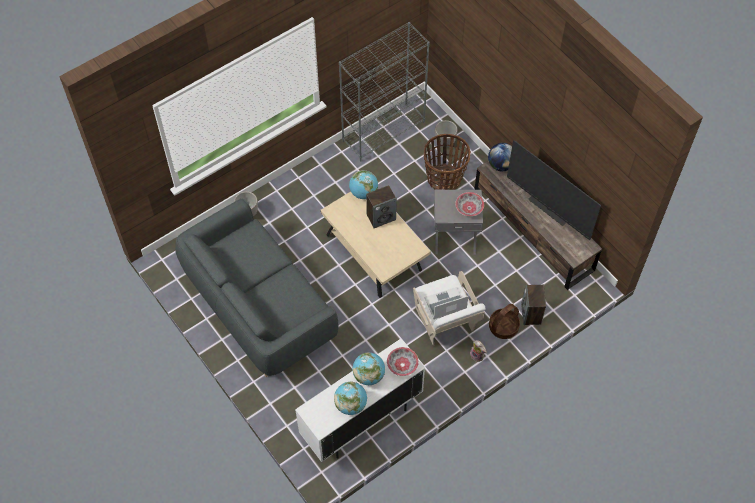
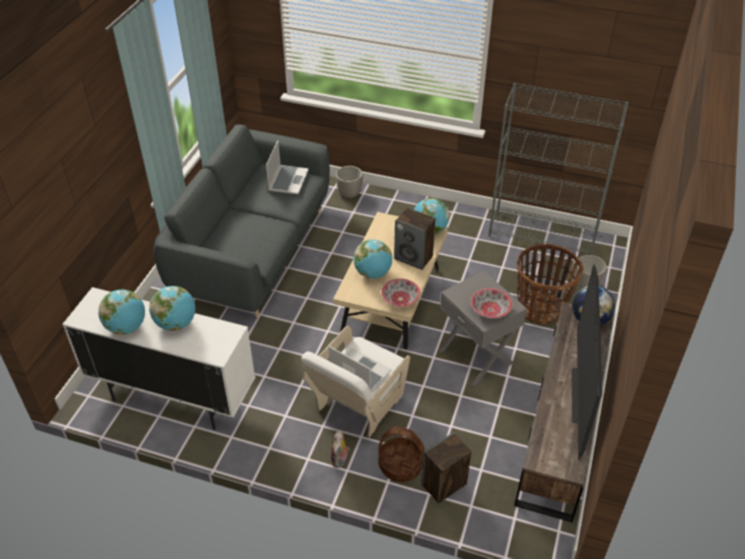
camera: 55 degrees right, 15 degrees down
bowl [387,347,419,376] -> bowl moved to [381,278,421,307]
none -> laptop [266,141,309,194]
none -> globe [353,240,392,279]

